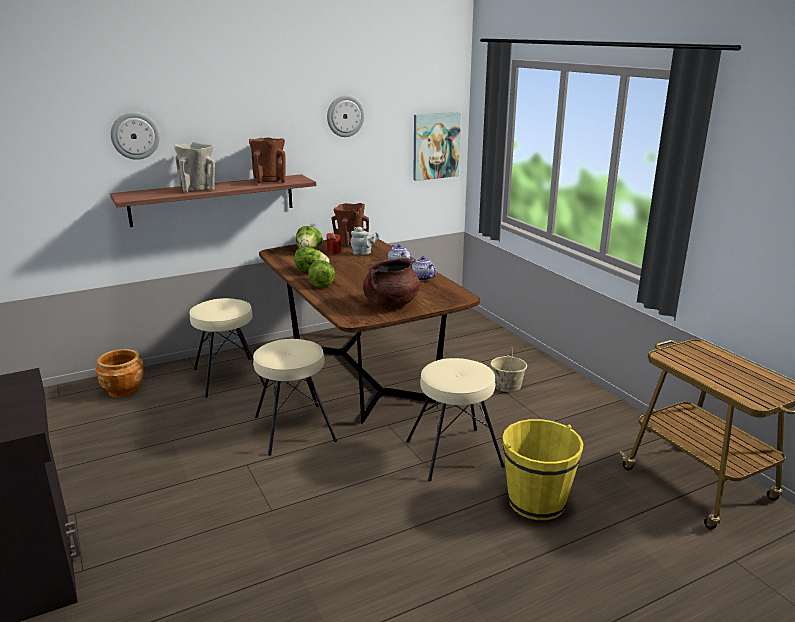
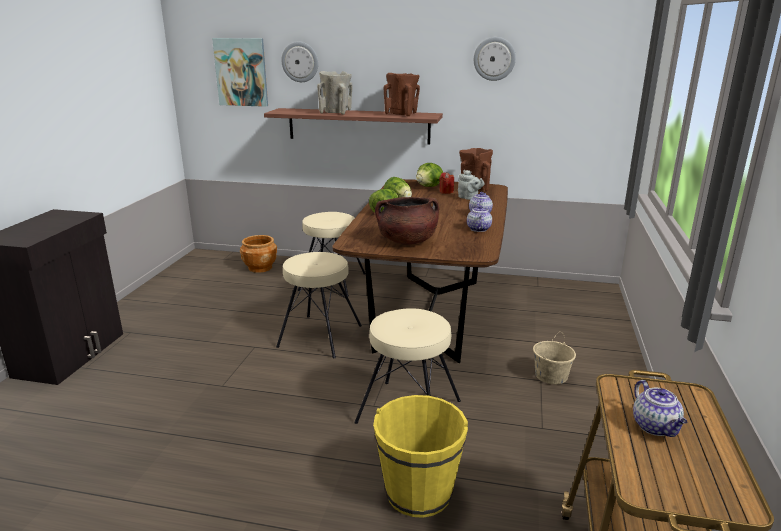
camera: 40 degrees right, 0 degrees up
picture [413,112,461,181] -> picture moved to [212,38,268,107]
none -> teapot [633,380,688,437]

